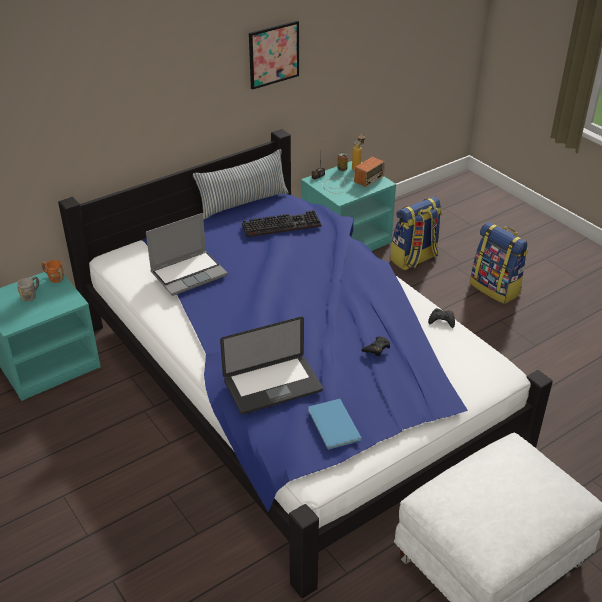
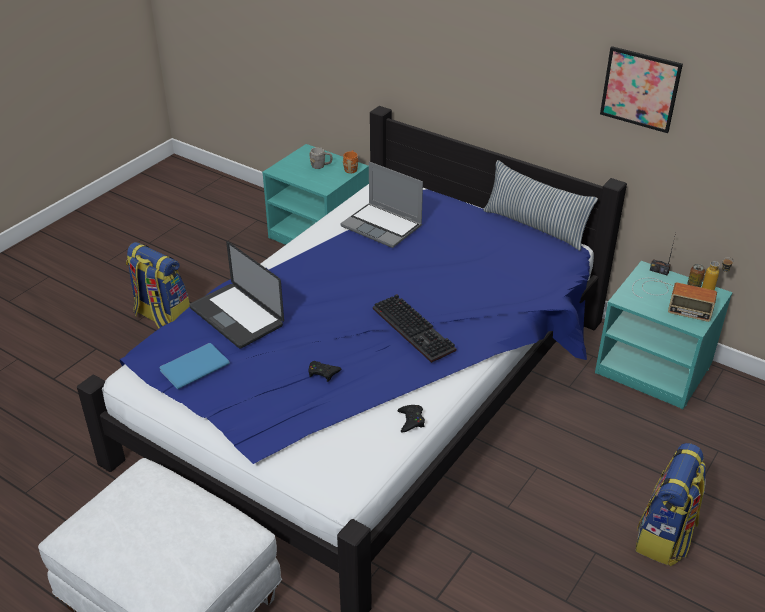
camera: 70 degrees right, 0 degrees up
keyboard [242,210,322,237] -> keyboard moved to [373,294,456,363]
backpack [390,197,442,270] -> backpack moved to [126,242,190,328]

